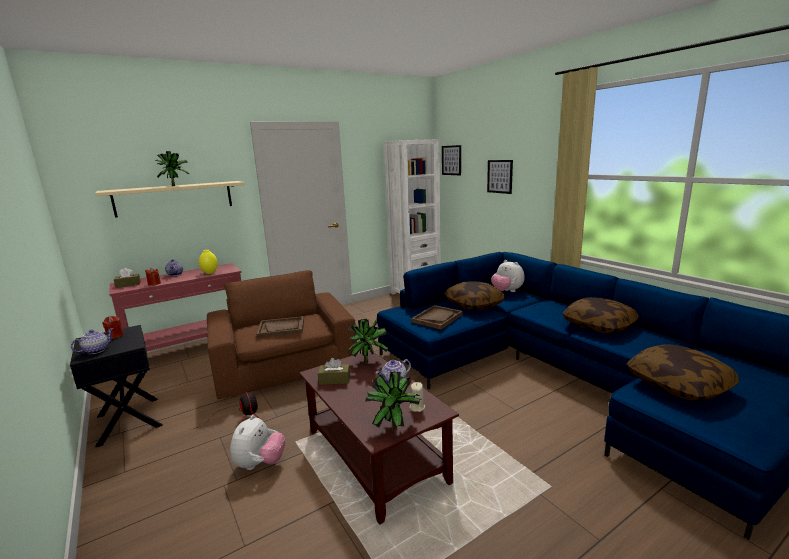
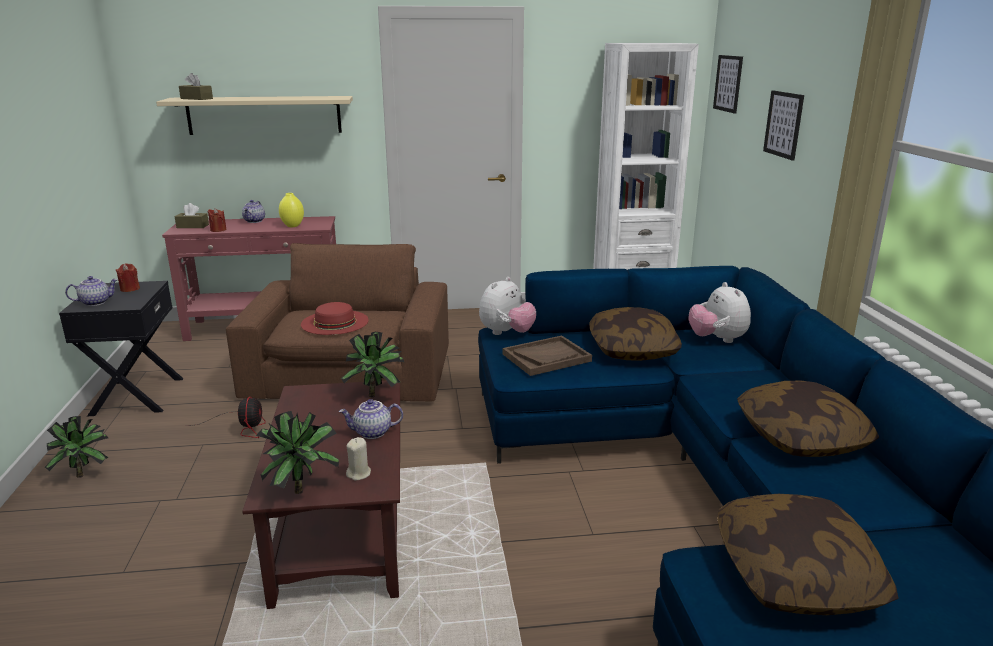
camera: 25 degrees right, 5 degrees up
potted plant [155,151,190,186] -> potted plant moved to [44,416,109,478]
plush toy [230,415,285,470] -> plush toy moved to [479,277,536,335]
brown tray [256,316,304,338] -> red hat [301,302,369,335]
brown tissue box [318,358,350,385] -> brown tissue box moved to [179,73,213,100]

